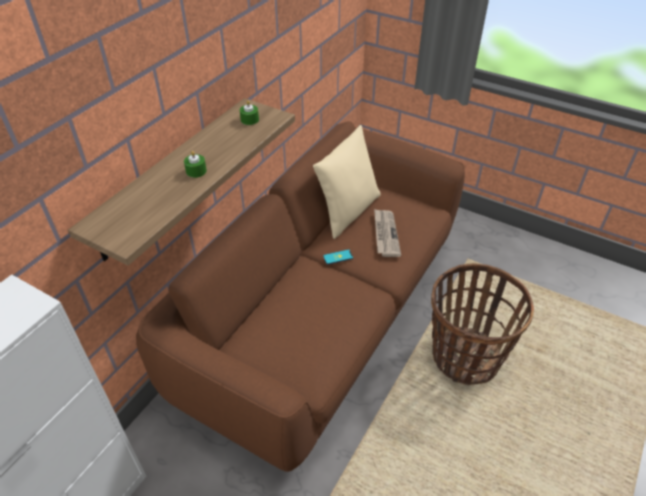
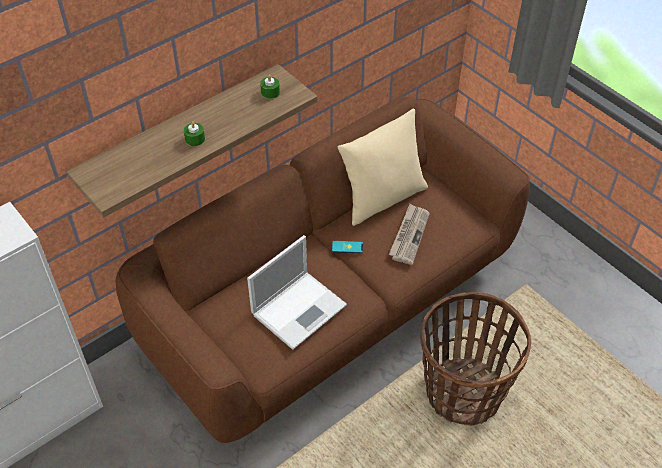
camera: 20 degrees right, 5 degrees up
none -> laptop [247,235,347,350]

